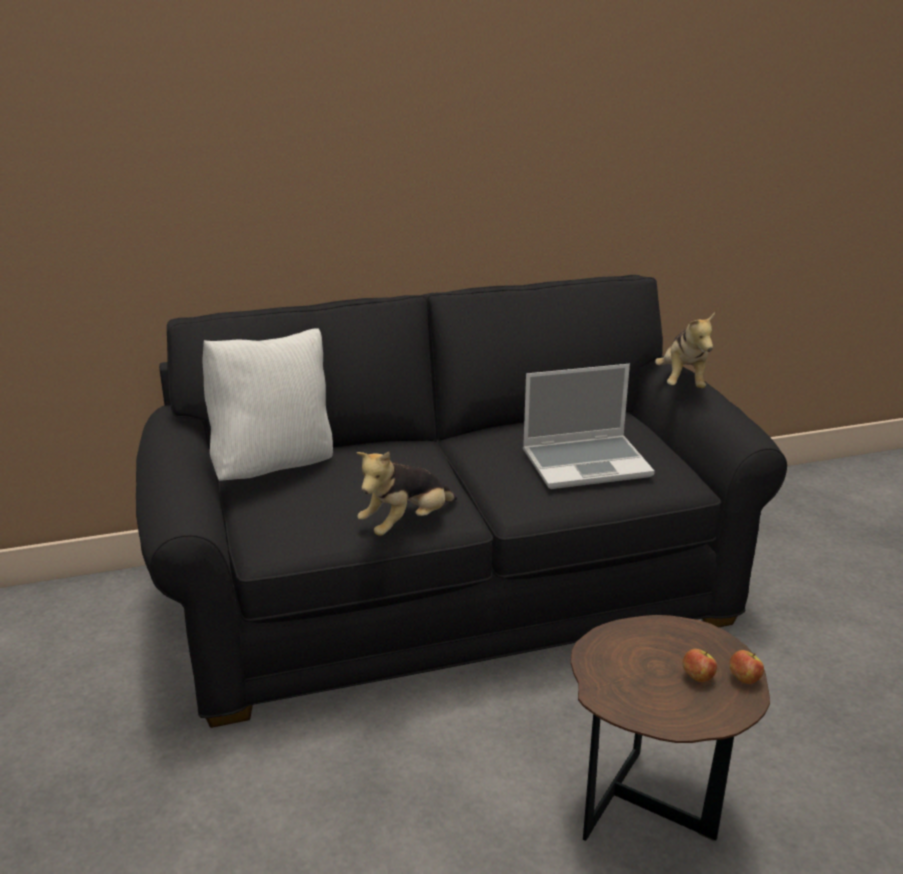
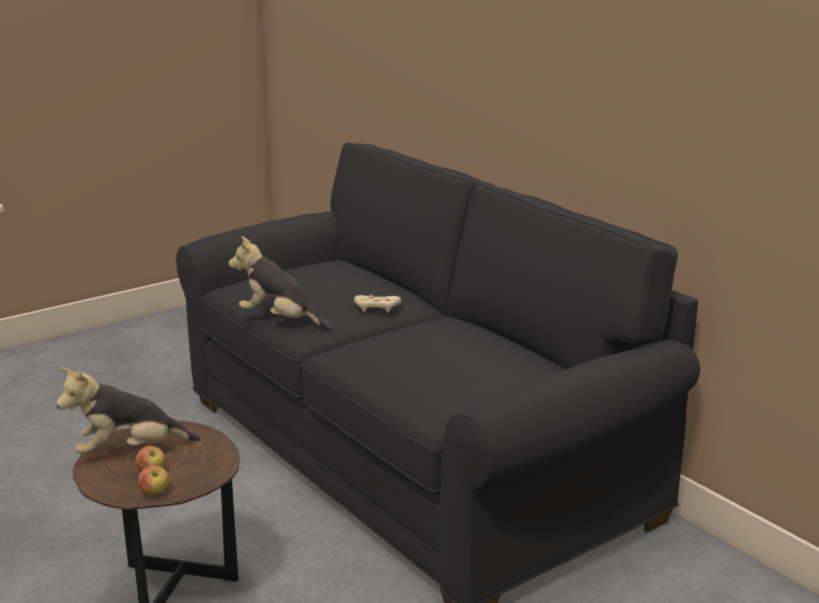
camera: 70 degrees right, 5 degrees down
white pillow [203,328,333,481] -> none
laptop [523,364,655,489] -> none
plush toy [655,313,715,388] -> plush toy moved to [56,367,200,454]
none -> beige game controller [354,295,401,313]

